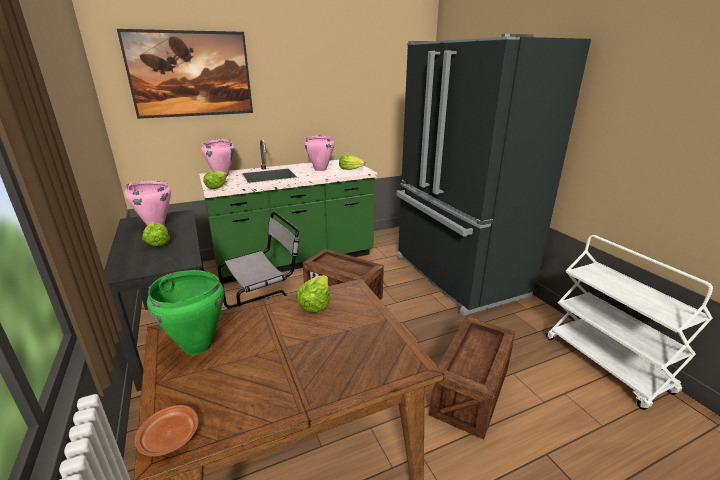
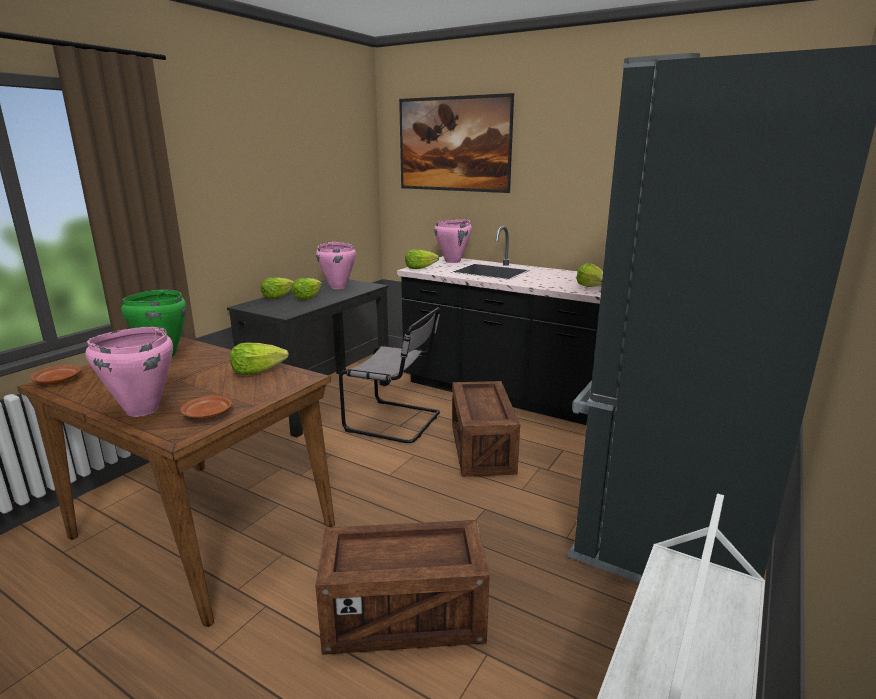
camera: 55 degrees right, 5 degrees down
green counter [199,139,377,284] -> black counter [397,226,602,425]
pink cooking pot [305,136,334,171] -> pink cooking pot moved to [85,327,173,417]
none -> brown plate [180,395,232,419]
none -> lettuce [261,277,294,299]

